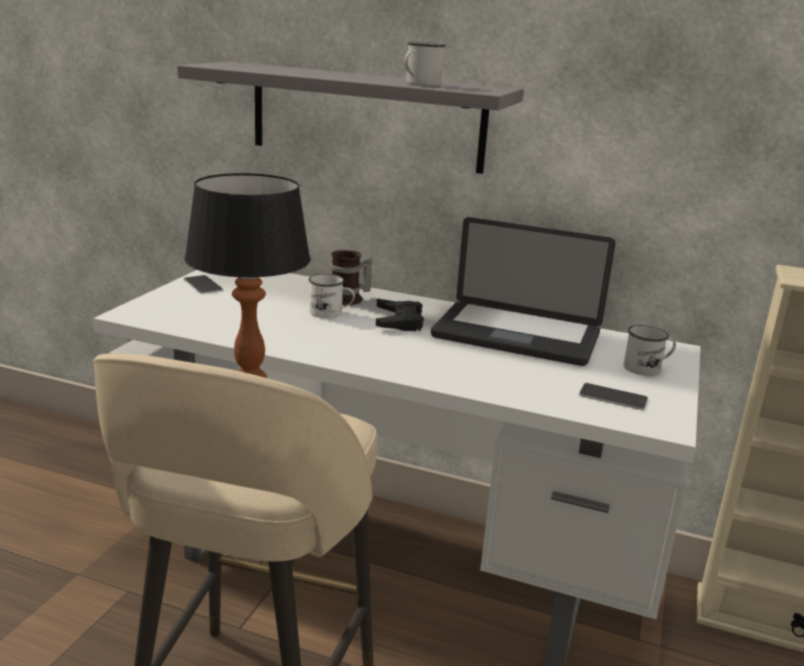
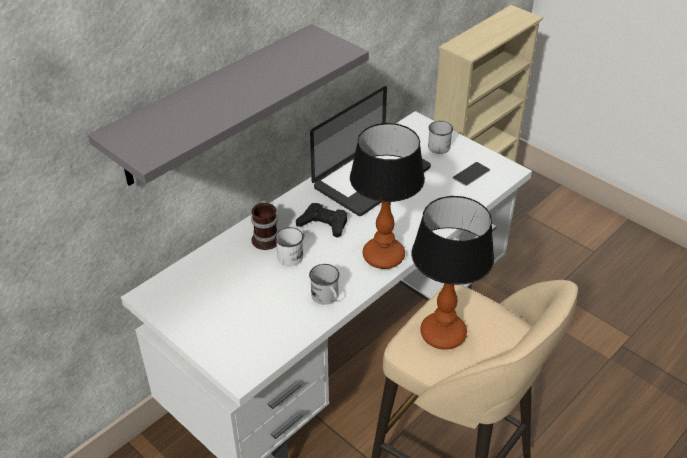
camera: 65 degrees left, 20 degrees up
phone [183,275,223,294] -> none
white mug [404,42,446,86] -> white mug moved to [309,264,340,305]
none -> table lamp [350,123,425,269]

